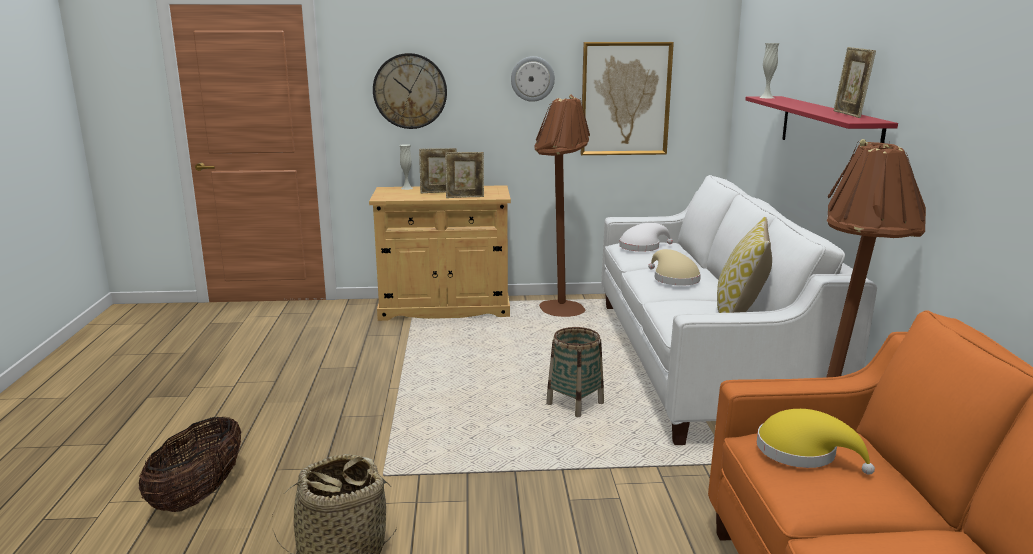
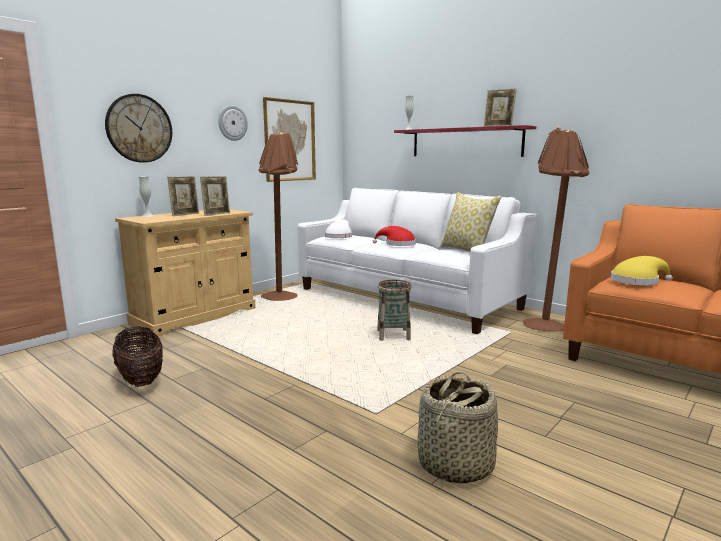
camera: 45 degrees left, 5 degrees down
basket [139,416,241,512] -> basket moved to [112,326,163,387]
beige hat [648,249,701,286] -> red hat [373,226,416,246]

